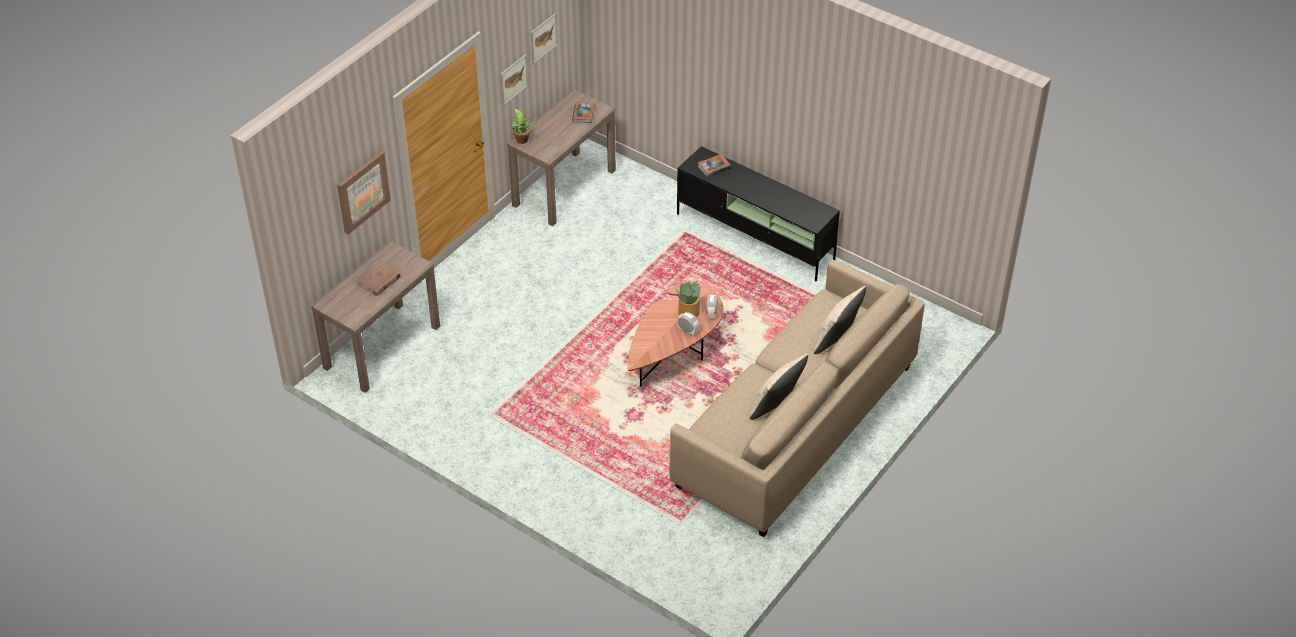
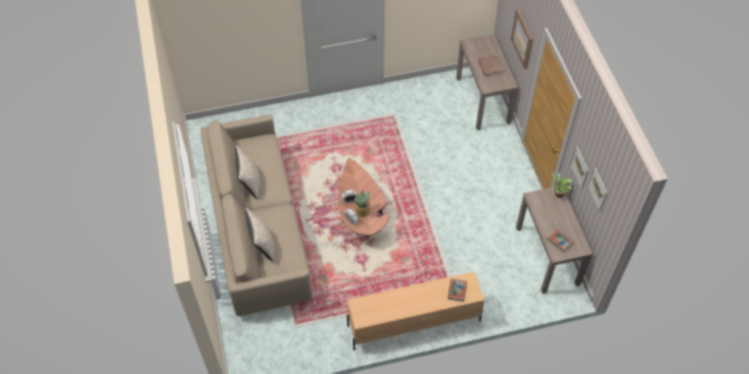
camera: 130 degrees right, 10 degrees up
black tv stand [677,146,840,282] -> beige tv stand [347,271,485,350]

